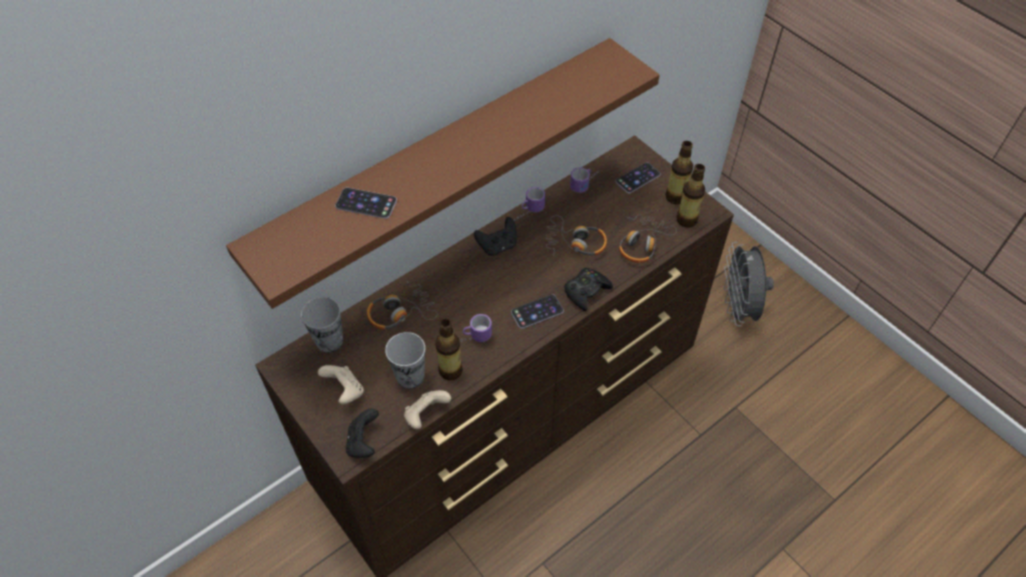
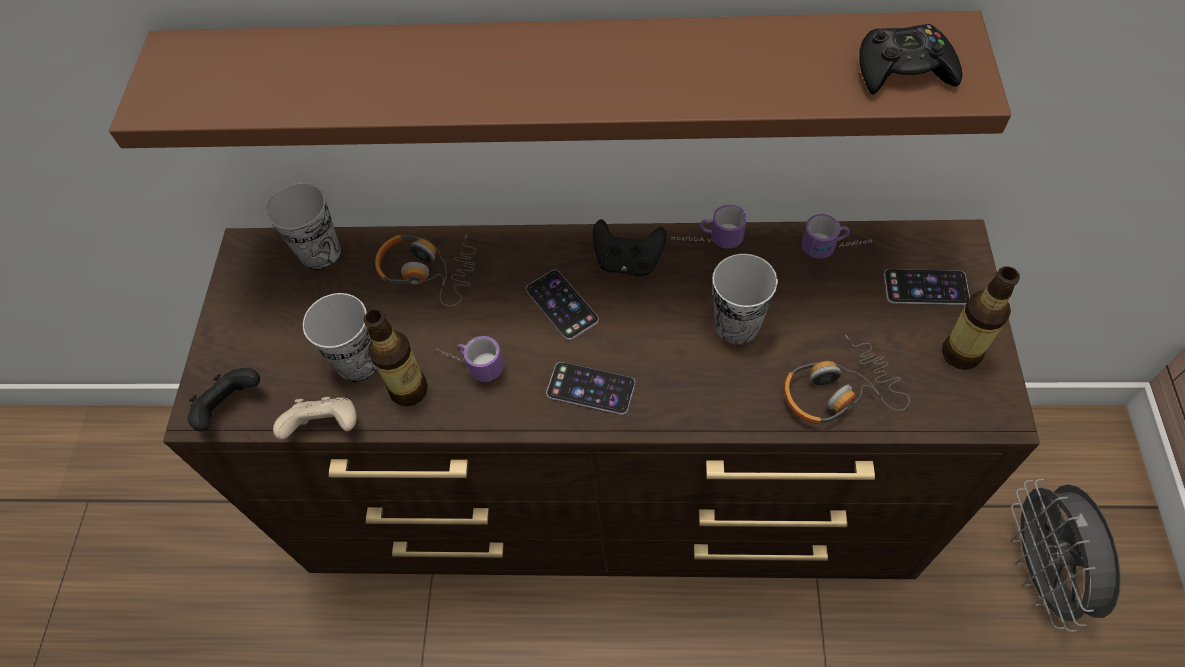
camera: 45 degrees right, 5 degrees up
beige game controller [318,365,364,404] -> none
phone [335,188,397,219] -> phone moved to [526,270,599,340]
headphones [545,215,607,256] -> cup [713,254,778,345]
black game controller [564,268,613,311] -> black game controller moved to [859,24,962,95]
bottle [677,164,705,227] -> none
grey fan [724,242,774,326] -> grey fan turned 45 degrees counterclockwise [1011,479,1121,632]

